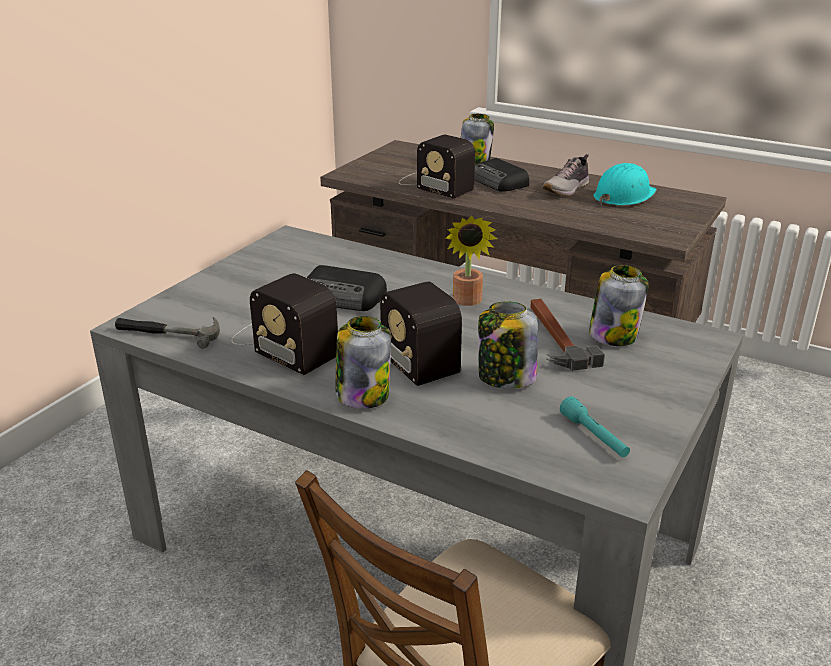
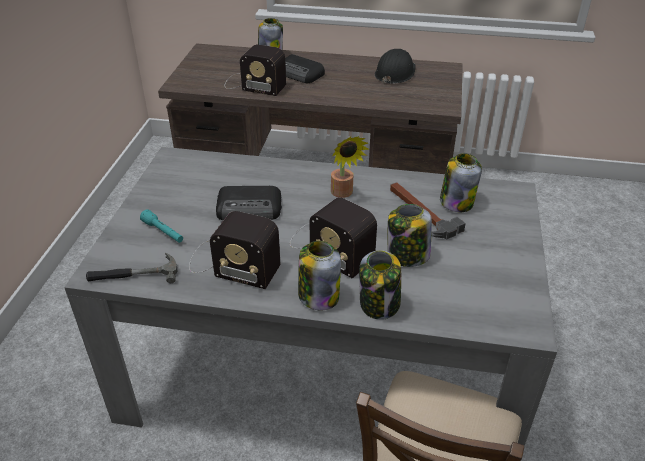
camera: 20 degrees left, 10 degrees up
shoe [542,154,589,196] -> none
turquoise flashlight [560,396,630,457] -> turquoise flashlight moved to [140,209,183,243]
turquoise hard hat [593,163,657,205] -> black hard hat [375,49,416,85]
none -> jar [359,250,401,320]

